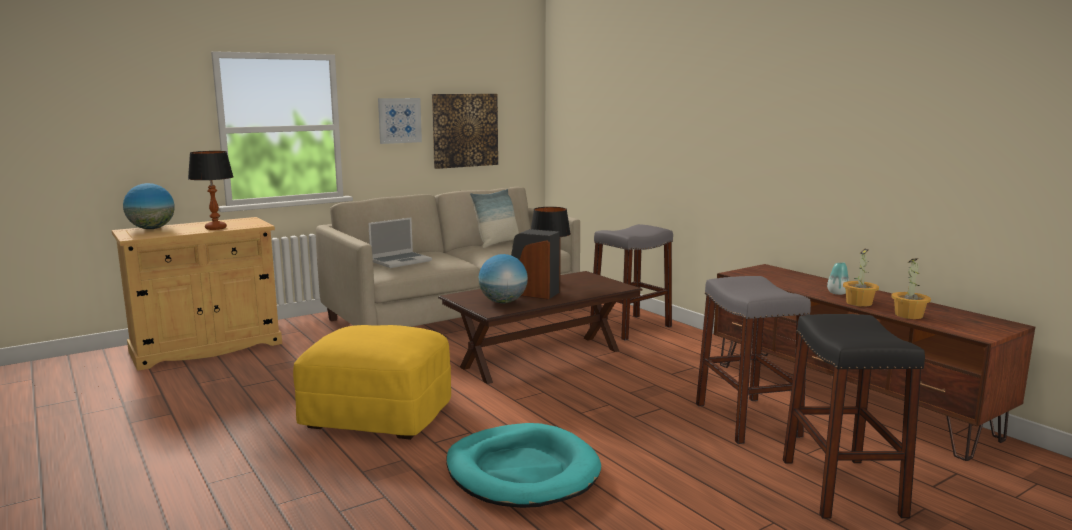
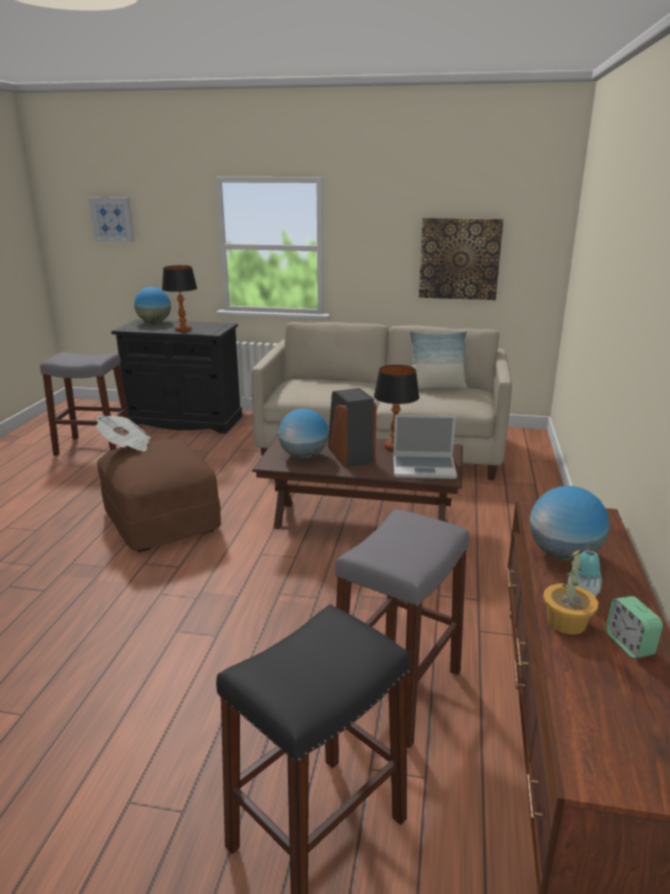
camera: 45 degrees right, 10 degrees up
beige cabinet [112,217,282,371] -> black cabinet [111,319,242,434]
yellow ottoman [293,325,451,440] -> brown ottoman [97,440,221,553]
laptop [368,217,432,268] -> laptop moved to [393,415,457,479]
picture [378,98,422,144] -> picture moved to [88,197,134,242]
turquoise dog bed [446,423,601,508] -> none
grey stool [590,224,673,341] -> grey stool moved to [40,352,130,456]
potted plant [891,258,931,319] -> none
none -> newspaper [96,415,150,451]
none -> globe [530,486,610,561]
none -> alarm clock [606,596,663,658]

